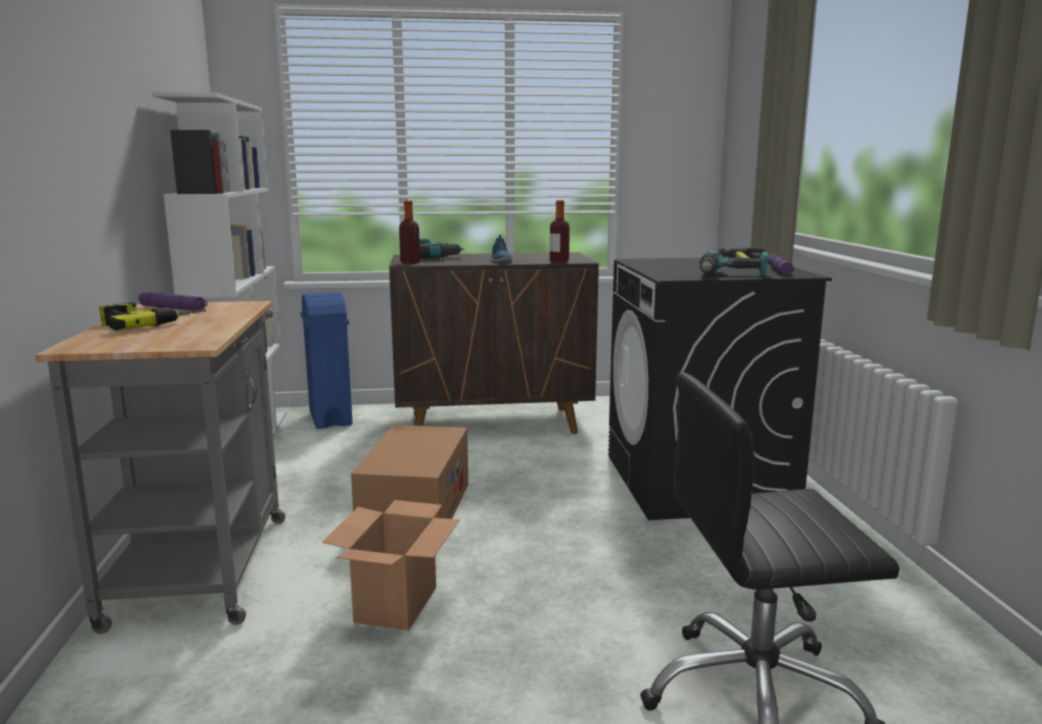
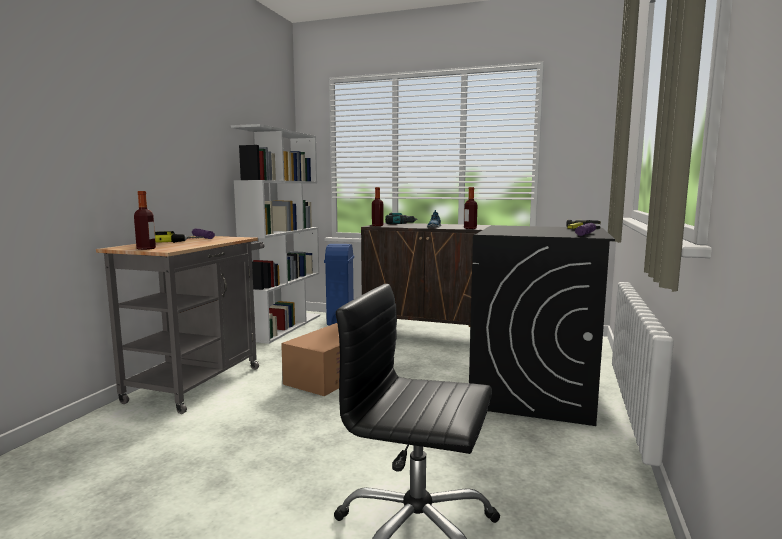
camera: 25 degrees right, 5 degrees down
cardboard box [322,500,460,631] -> none
power drill [699,250,769,277] -> none
none -> bottle [134,191,156,250]

